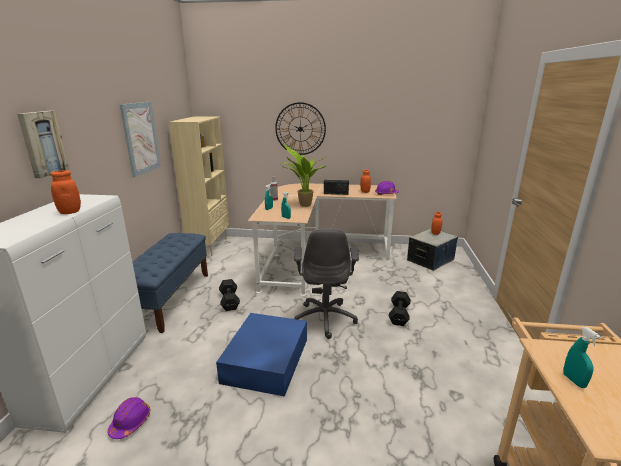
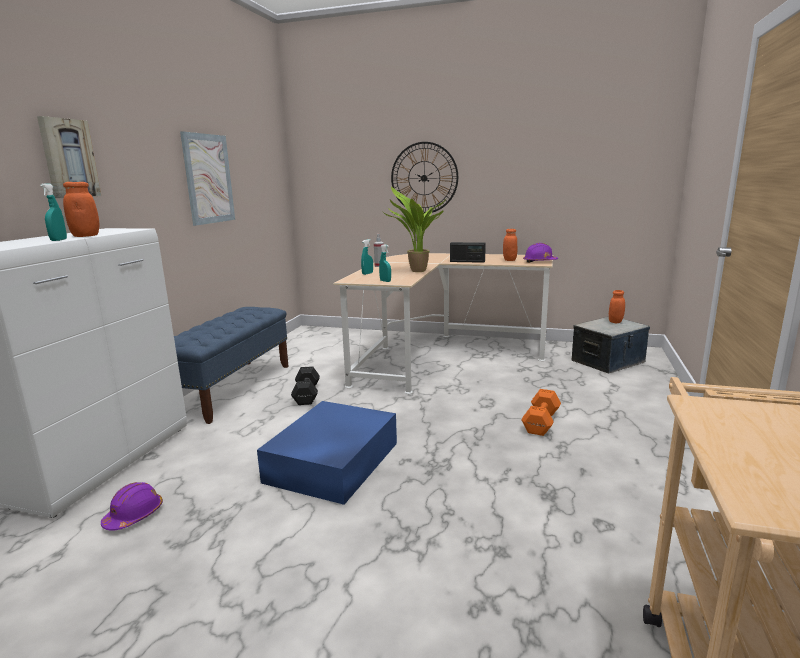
camera: 10 degrees right, 5 degrees down
beige bookcase [168,116,229,256] -> none
grey office chair [294,229,359,339] -> none
black dumbbell [389,291,411,326] -> orange dumbbell [522,389,561,436]
turquoise spray bottle [563,327,601,388] -> turquoise spray bottle moved to [40,183,67,241]

